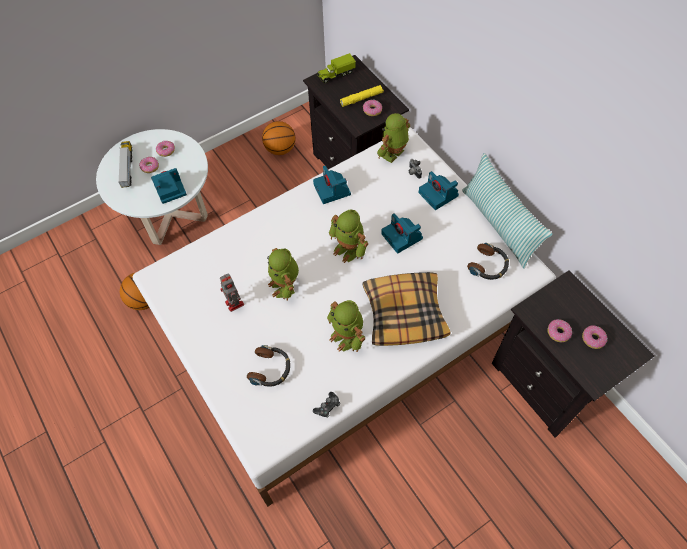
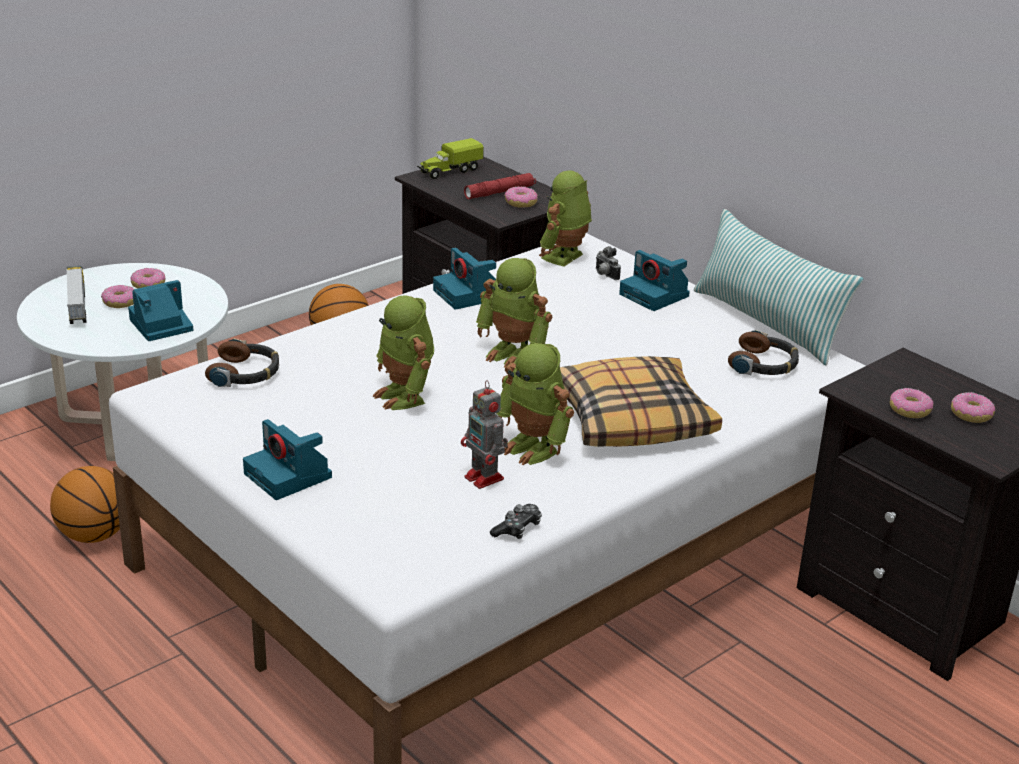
camera: 10 degrees left, 30 degrees down
toy robot [220,273,244,312] -> toy robot moved to [461,380,508,489]
headphones [247,345,290,387] -> headphones moved to [205,338,279,387]
yellow flashlight [340,85,384,107] -> red flashlight [464,173,536,199]
camera [381,213,423,253] -> camera moved to [243,419,332,500]

